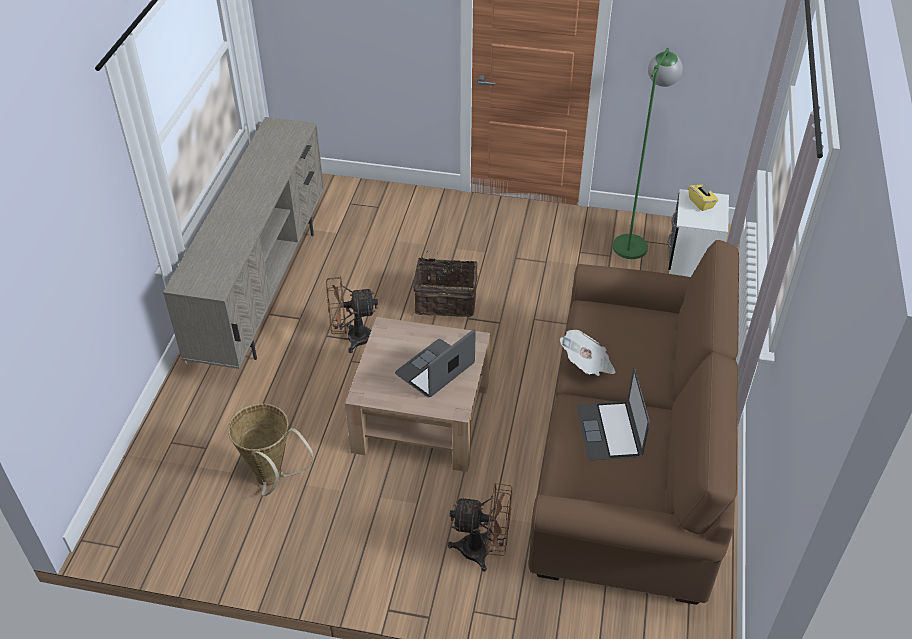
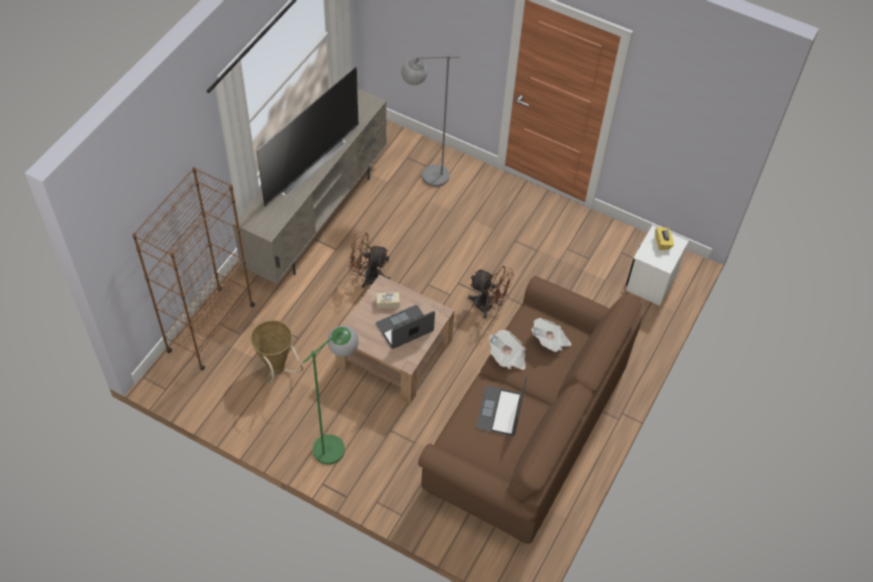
camera: 15 degrees right, 10 degrees up
basket [413,251,477,317] -> none
brown fan [448,483,512,572] -> brown fan moved to [468,266,514,318]
green floor lamp [613,48,683,259] -> green floor lamp moved to [303,326,359,464]
none -> brown bookcase [132,167,255,370]
none -> television [256,67,359,206]
none -> beige tissue box [376,292,400,309]
none -> grey floor lamp [401,54,460,187]
none -> newspaper [531,318,571,352]

